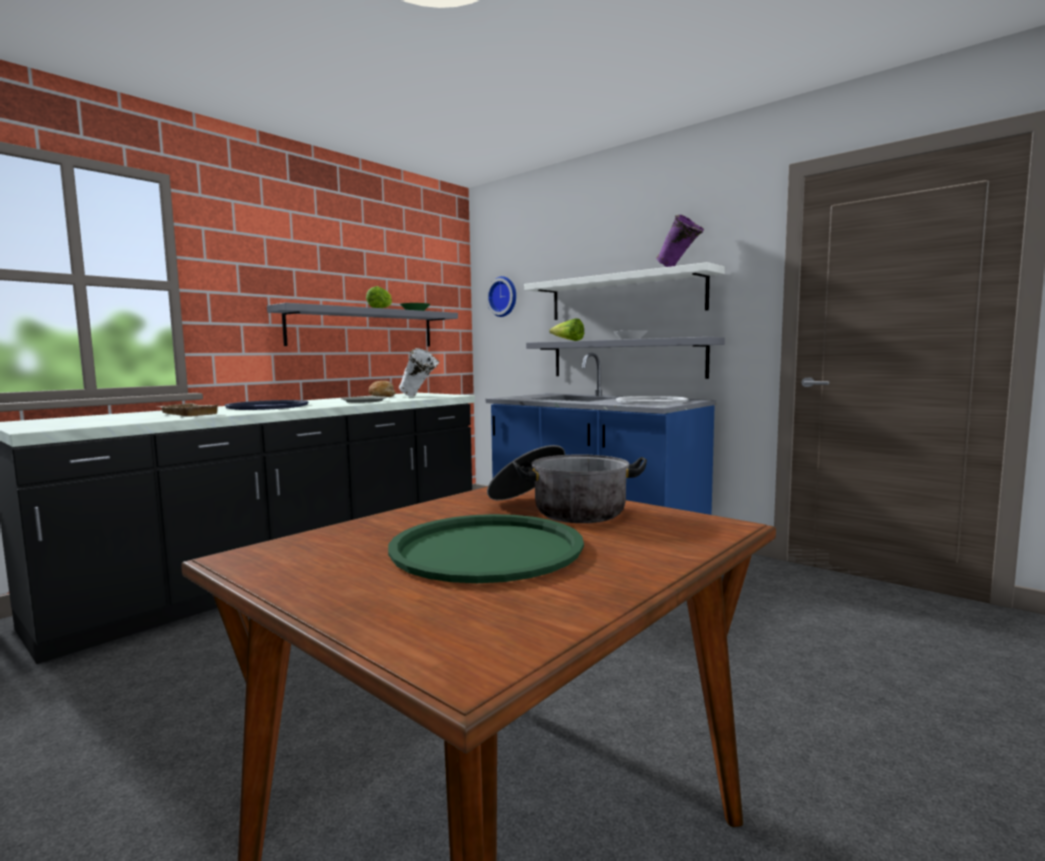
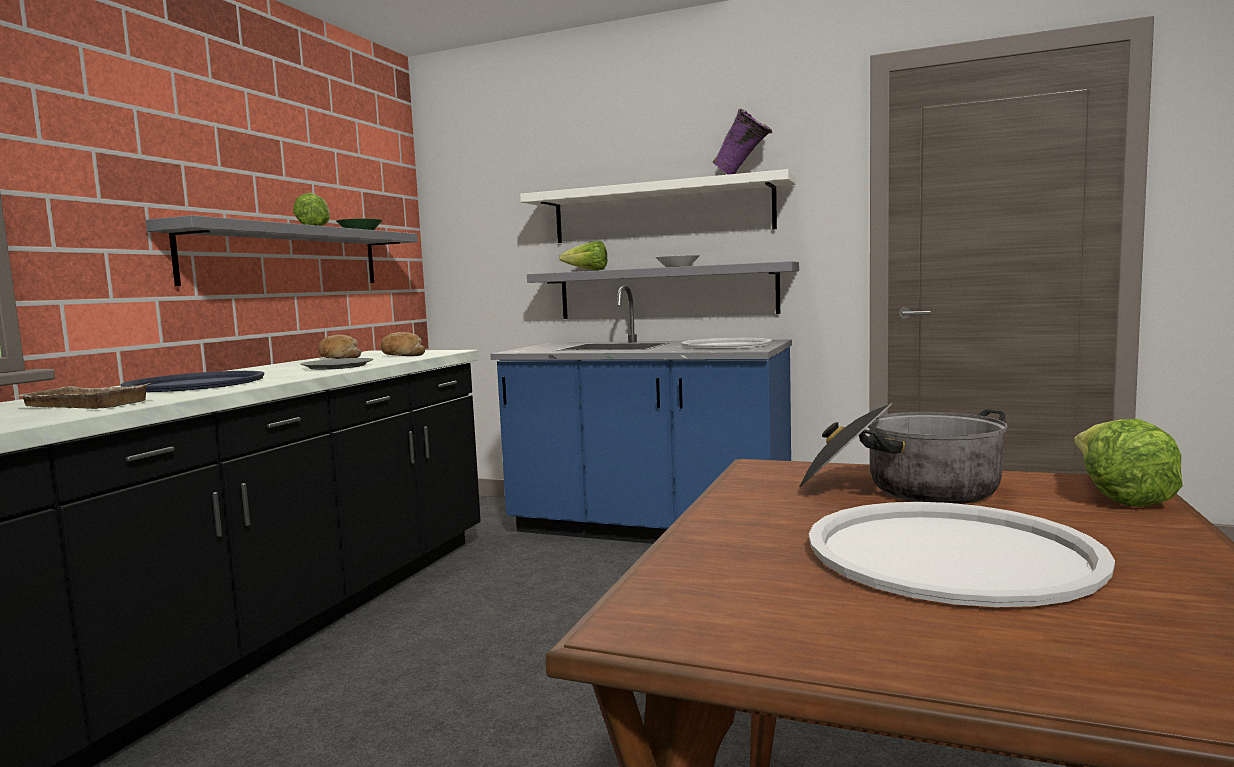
camera: 20 degrees left, 0 degrees up
green tray [388,514,584,583] -> white tray [809,502,1115,607]
white vase [399,348,440,397] -> bread [380,332,426,356]
wall clock [486,276,516,317] -> none
none -> lettuce [1074,419,1183,507]

